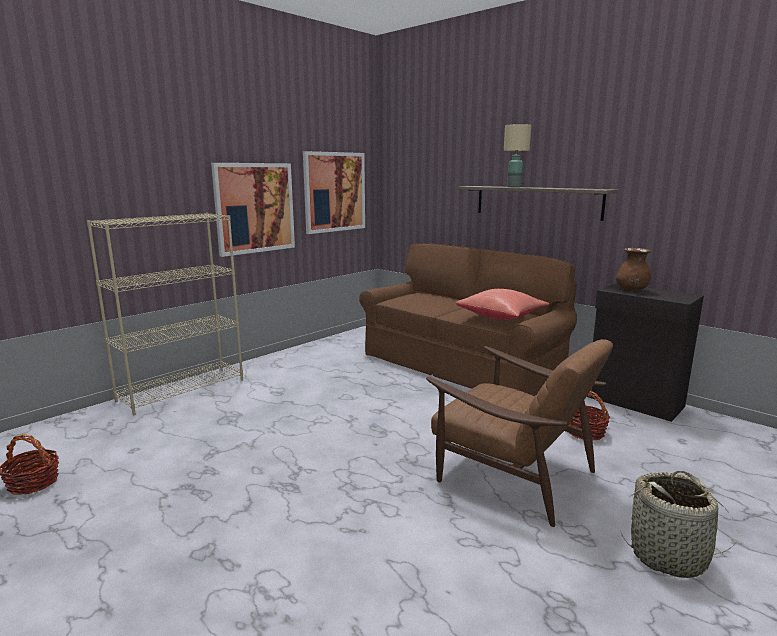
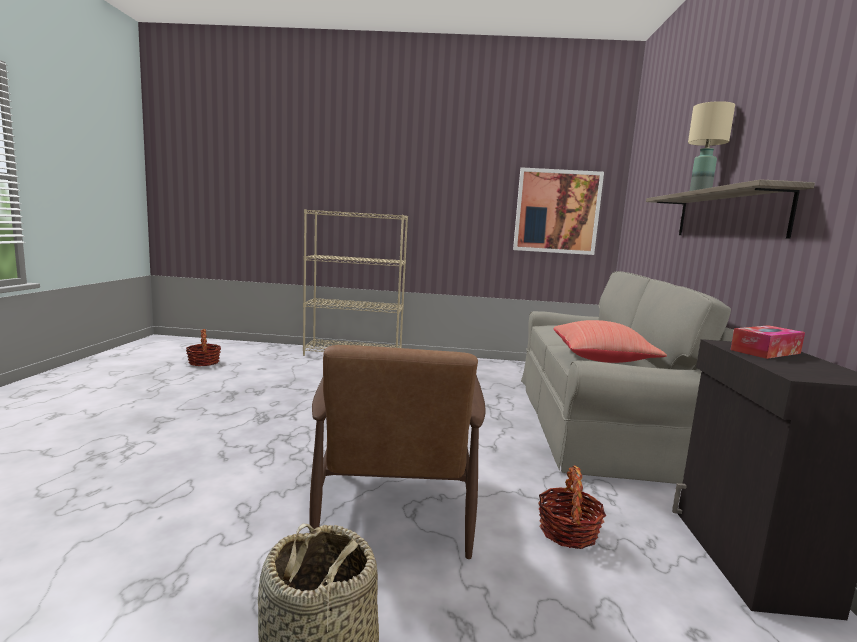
camera: 50 degrees right, 5 degrees down
picture [211,163,295,257] -> none
brown sofa [359,243,577,396] -> grey sofa [521,271,734,484]
brown vase [616,248,651,291] -> tissue box [730,325,805,359]

